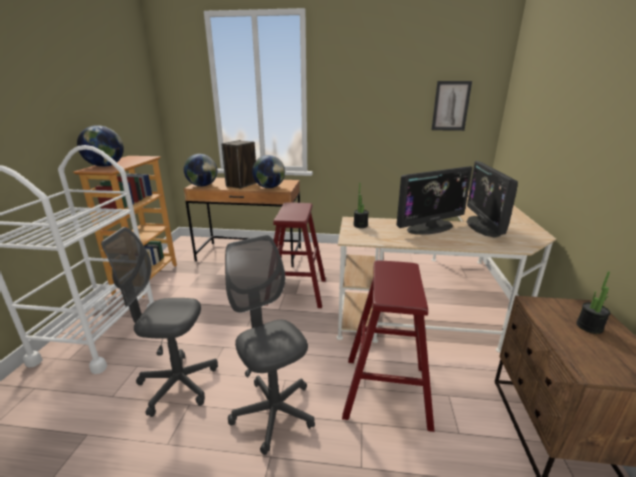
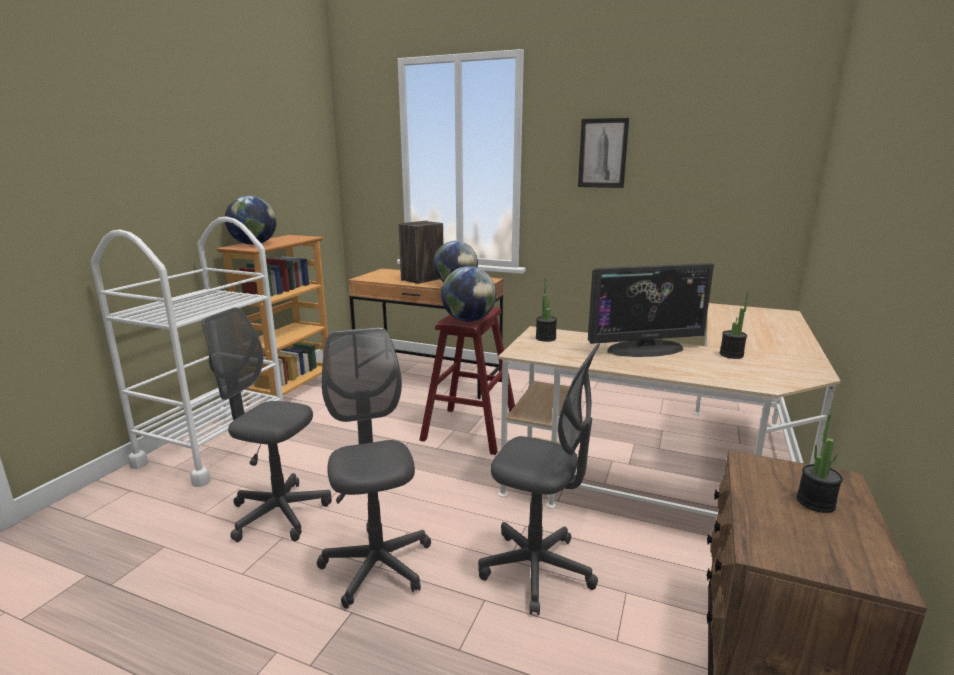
camera: 15 degrees right, 5 degrees down
globe [184,154,217,186] -> globe moved to [441,266,496,322]
red stool [342,261,434,432] -> grey office chair [478,343,600,615]
picture [431,81,472,131] -> picture moved to [578,118,629,188]
monitor [466,161,518,238] -> potted plant [720,292,749,359]

